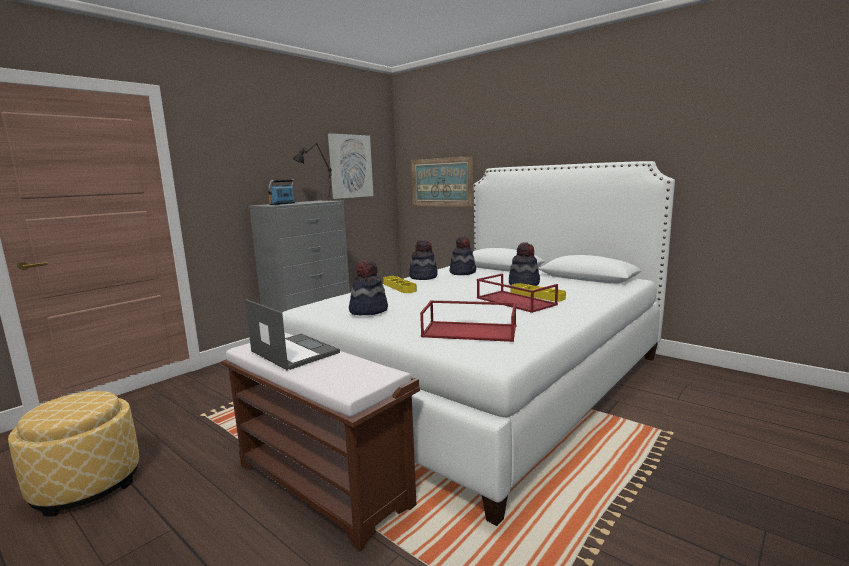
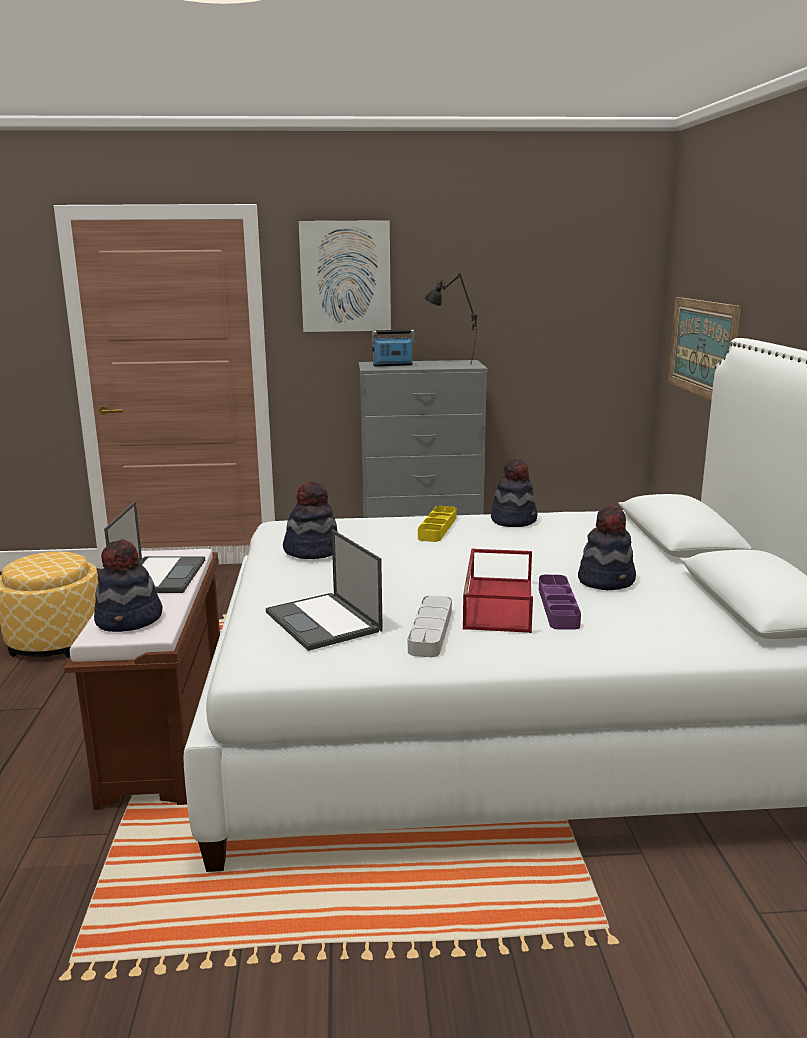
camera: 45 degrees right, 5 degrees up
picture [328,133,373,199] -> picture moved to [299,220,391,332]
red tray [420,300,517,342] -> laptop [266,529,383,651]
hat [449,236,476,275] -> hat moved to [94,539,162,632]
yellow tray [510,283,566,302] -> purple tray [539,575,581,630]
none -> grey tray [408,595,452,657]

